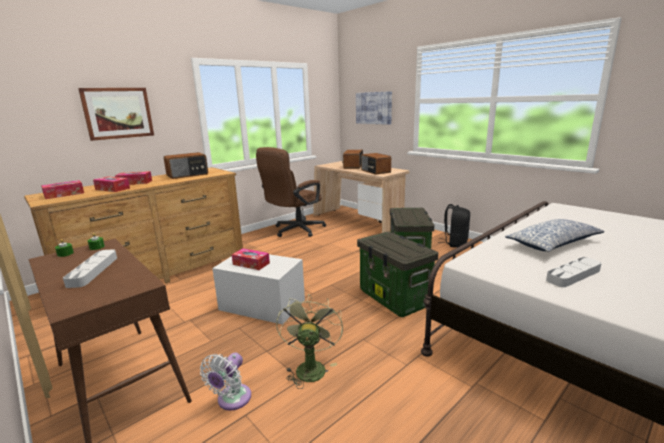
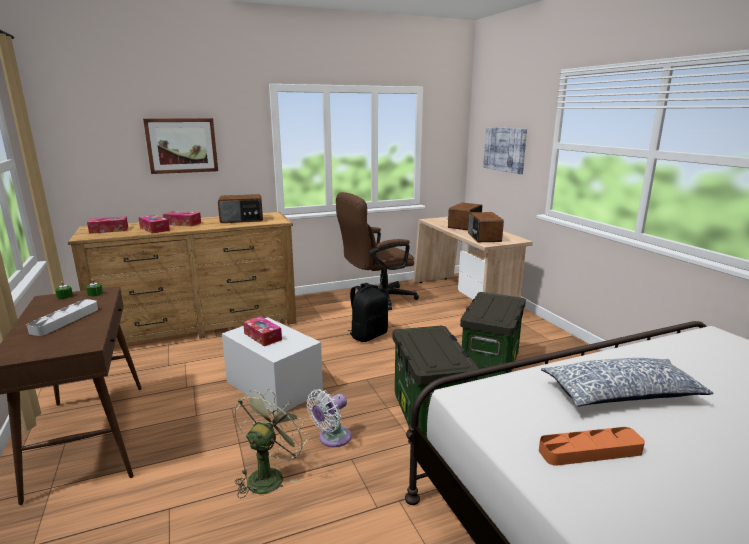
camera: 20 degrees right, 0 degrees up
white fan [200,353,251,411] -> white fan moved to [306,389,351,447]
black backpack [438,204,470,248] -> black backpack moved to [347,283,388,342]
grey tray [546,257,602,287] -> orange tray [539,427,645,466]

